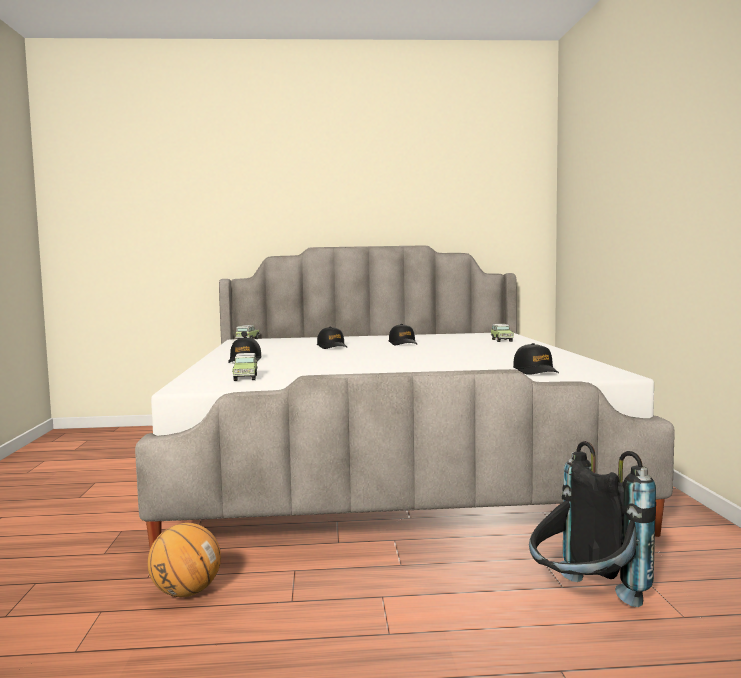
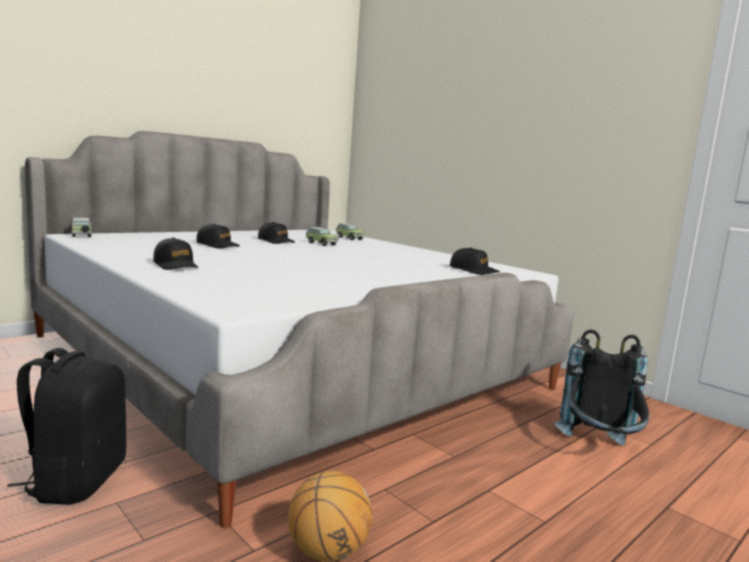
camera: 40 degrees left, 5 degrees up
toy car [232,353,258,381] -> toy car moved to [306,227,339,246]
none -> black backpack [7,348,126,505]

